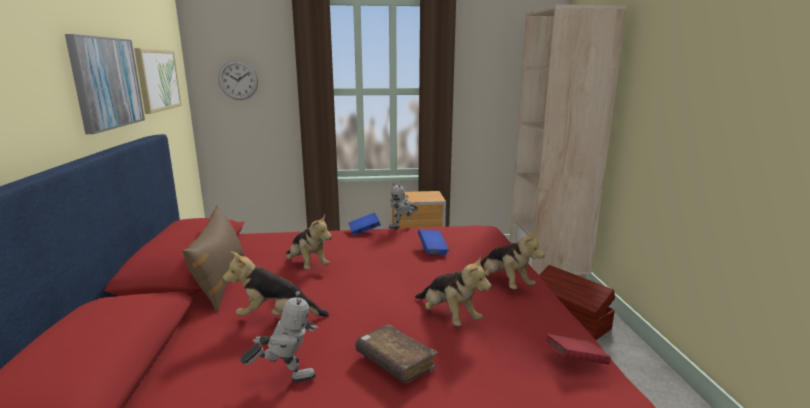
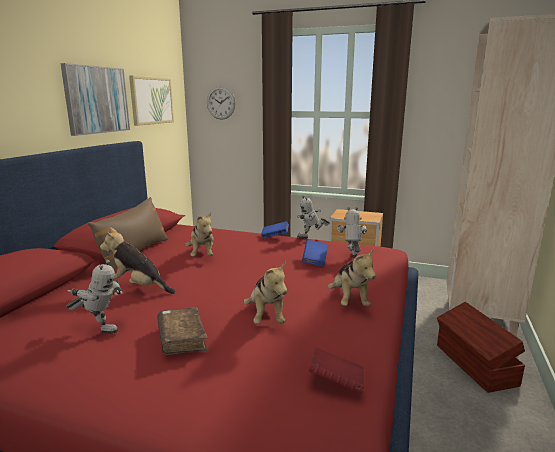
camera: 25 degrees right, 0 degrees up
none -> toy robot [337,207,367,257]

